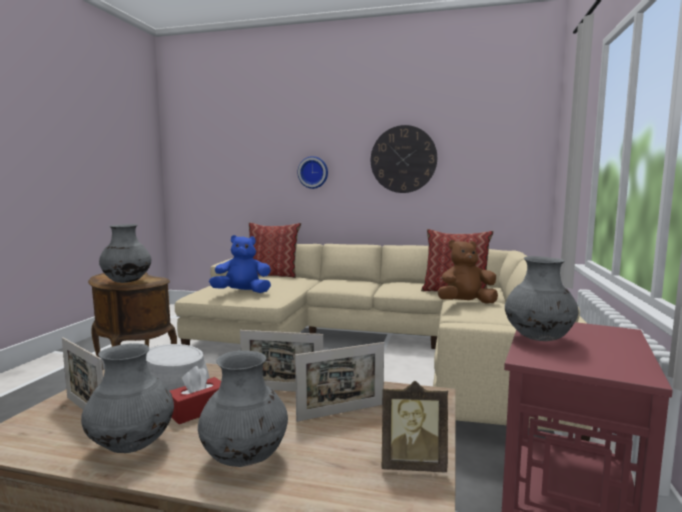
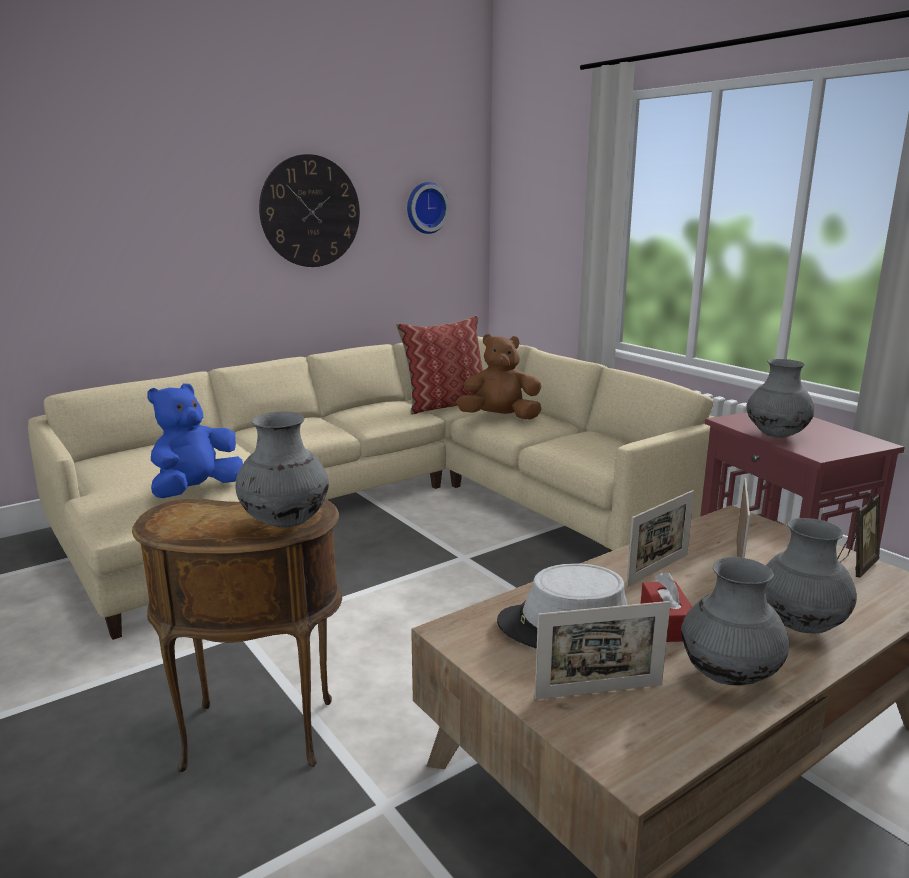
camera: 50 degrees left, 10 degrees up
pillow [249,222,301,278] -> none
wall clock [298,156,328,189] -> wall clock moved to [407,182,449,234]
brown plush toy [438,240,498,304] -> brown plush toy turned 60 degrees clockwise [456,334,542,419]

